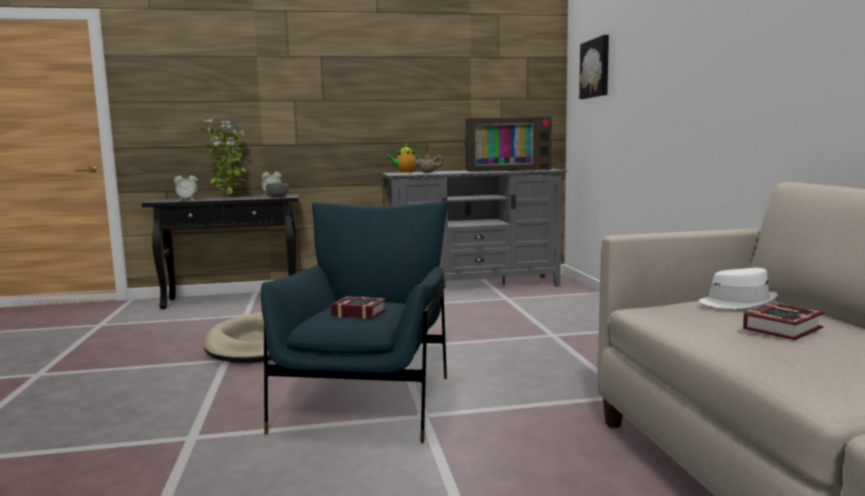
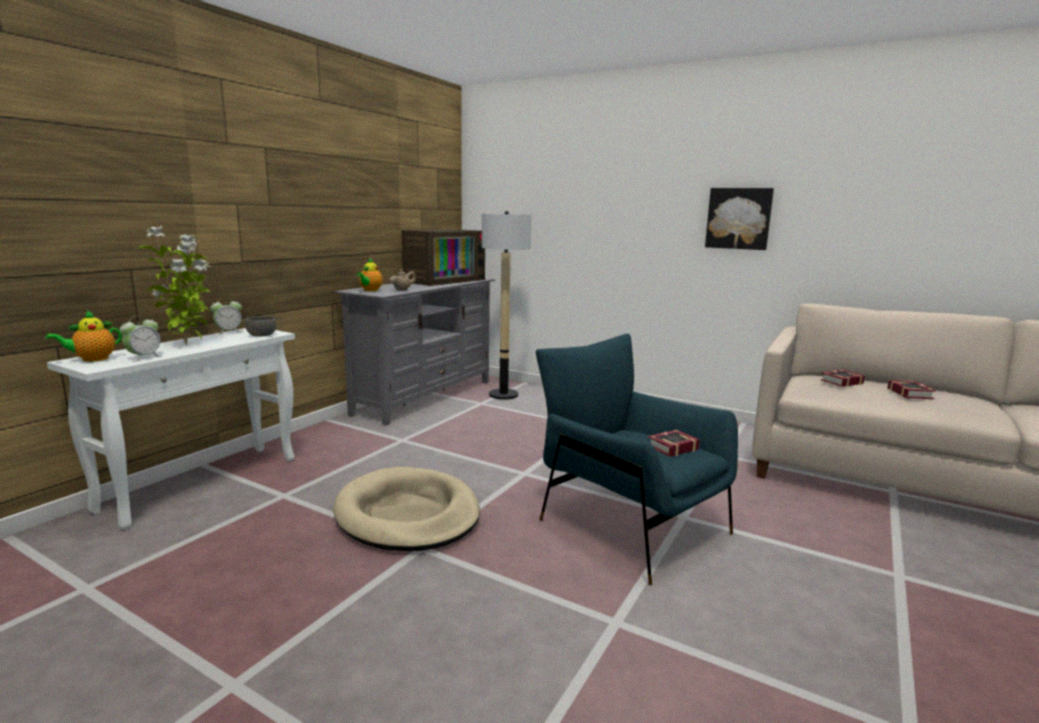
camera: 50 degrees left, 5 degrees up
black console table [142,194,300,309] -> white console table [47,328,295,530]
picture [579,35,609,99] -> picture moved to [705,188,774,250]
white hat [699,268,778,309] -> book [820,370,865,387]
none -> teapot [46,311,122,362]
none -> floor lamp [482,211,532,400]

